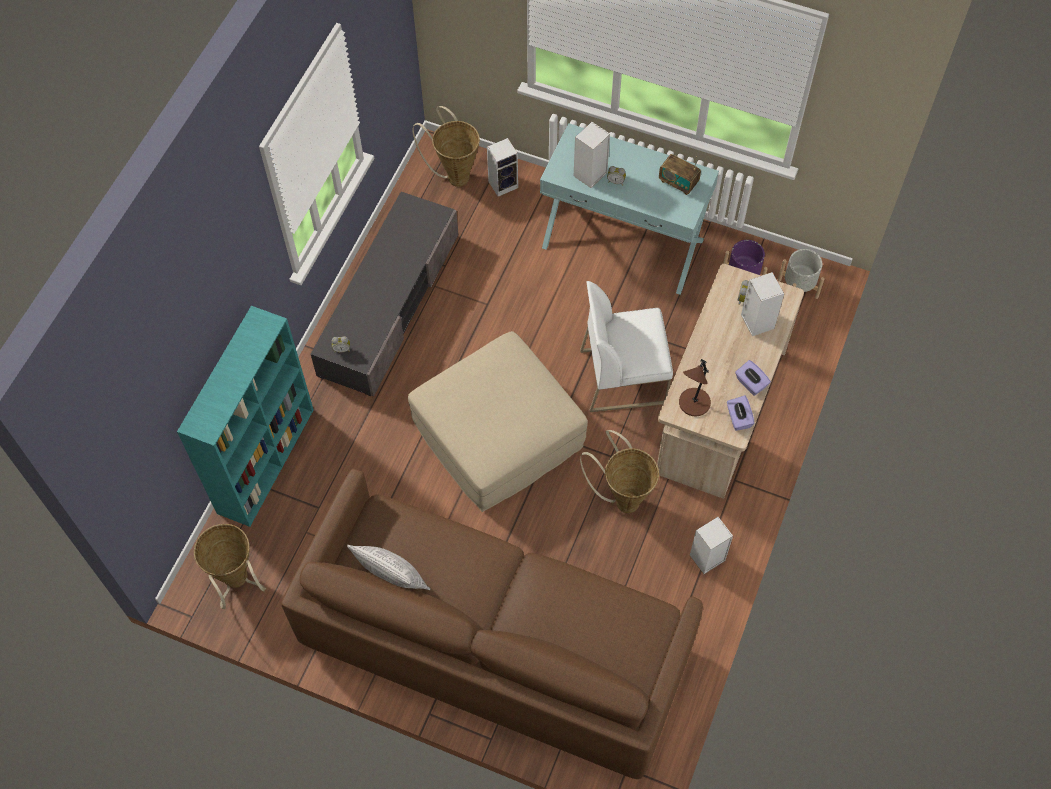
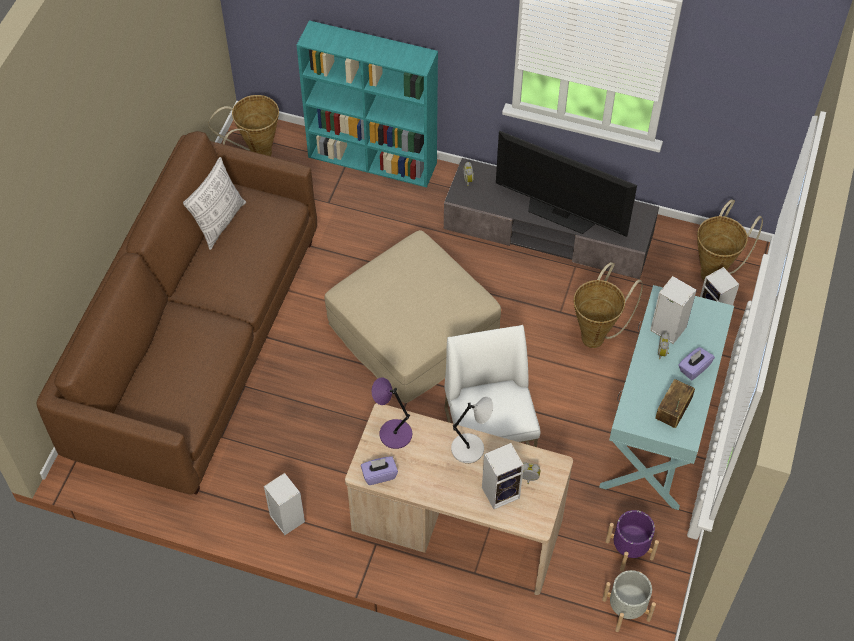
camera: 85 degrees right, 5 degrees down
basket [580,430,659,513] -> basket moved to [574,262,643,348]
brown table lamp [679,359,711,416] -> purple table lamp [372,377,412,449]
purple tissue box [735,360,771,396] -> purple tissue box moved to [679,347,715,380]
none -> grey table lamp [451,397,493,463]
none -> television [496,131,637,237]

